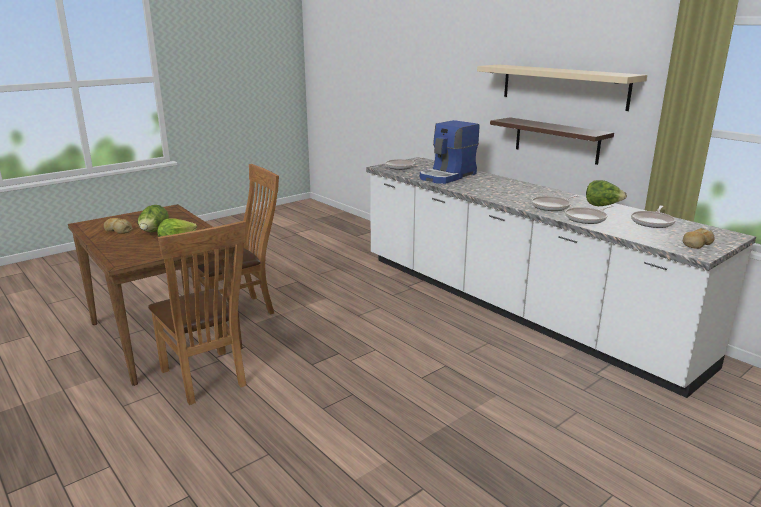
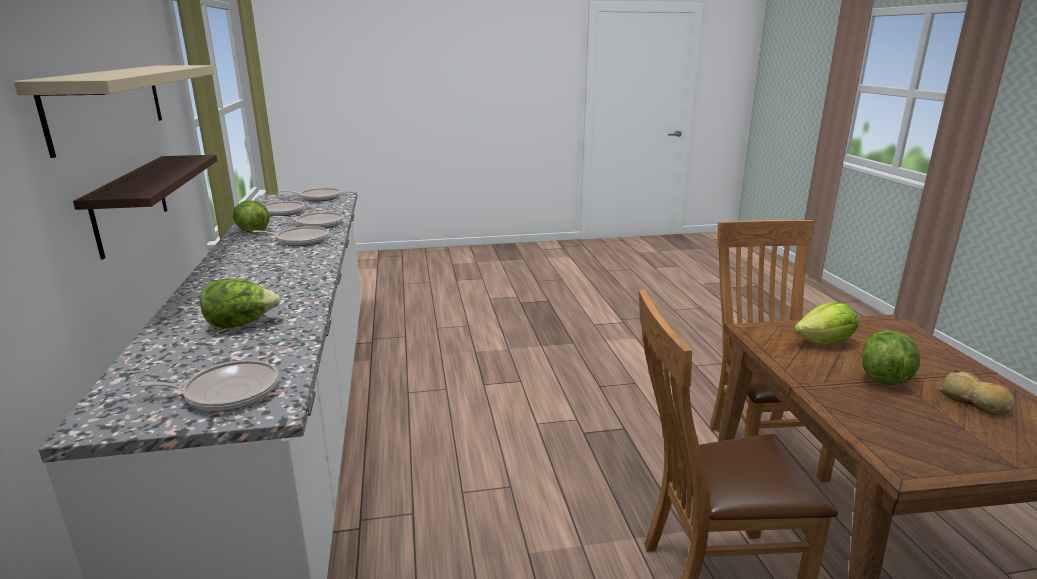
camera: 150 degrees left, 0 degrees up
coffee machine [420,120,480,184] -> lettuce [200,278,280,329]
bread [683,228,715,249] -> frying pan [280,188,341,201]

